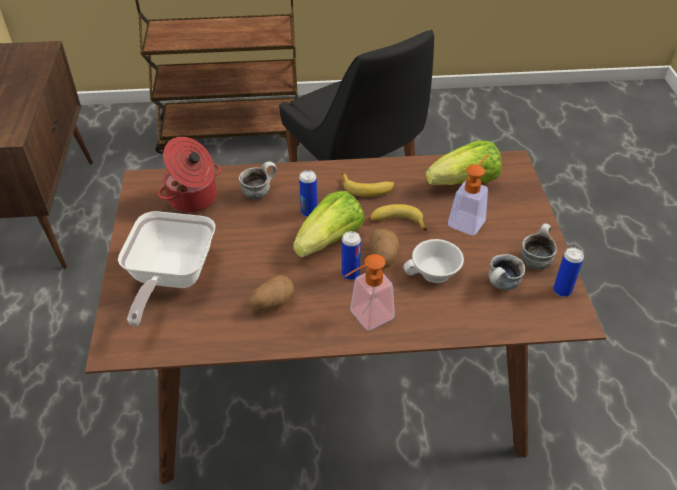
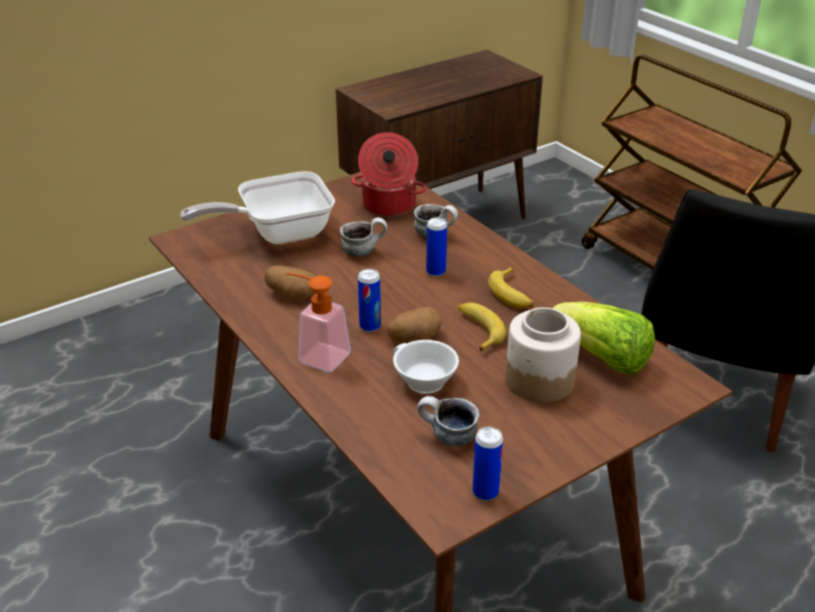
camera: 60 degrees right, 10 degrees down
lettuce [293,191,364,257] -> none
soap dispenser [448,154,488,236] -> jar [506,307,581,403]
mug [521,223,557,269] -> mug moved to [340,218,387,256]

